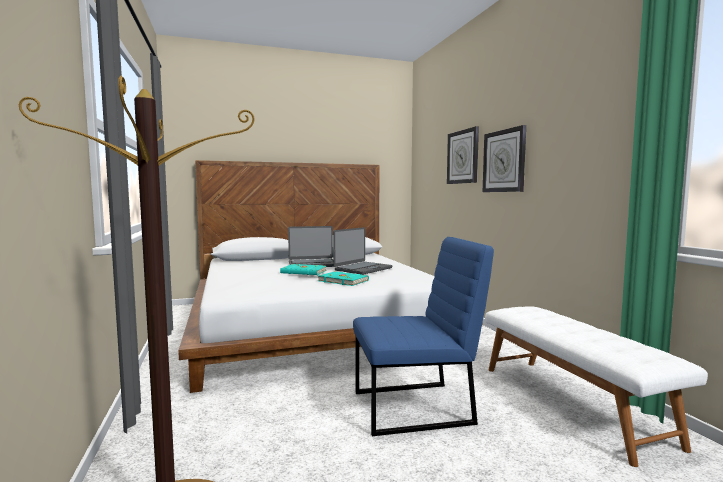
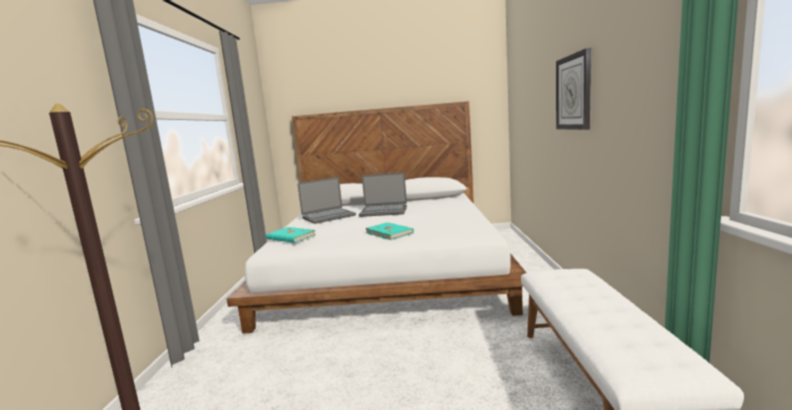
camera: 20 degrees right, 5 degrees up
turquoise book [280,264,327,275] -> turquoise book moved to [266,227,316,243]
laptop [333,227,392,275] -> laptop moved to [298,177,356,224]
blue chair [353,237,494,436] -> none
wall clock [447,126,479,184] -> none

